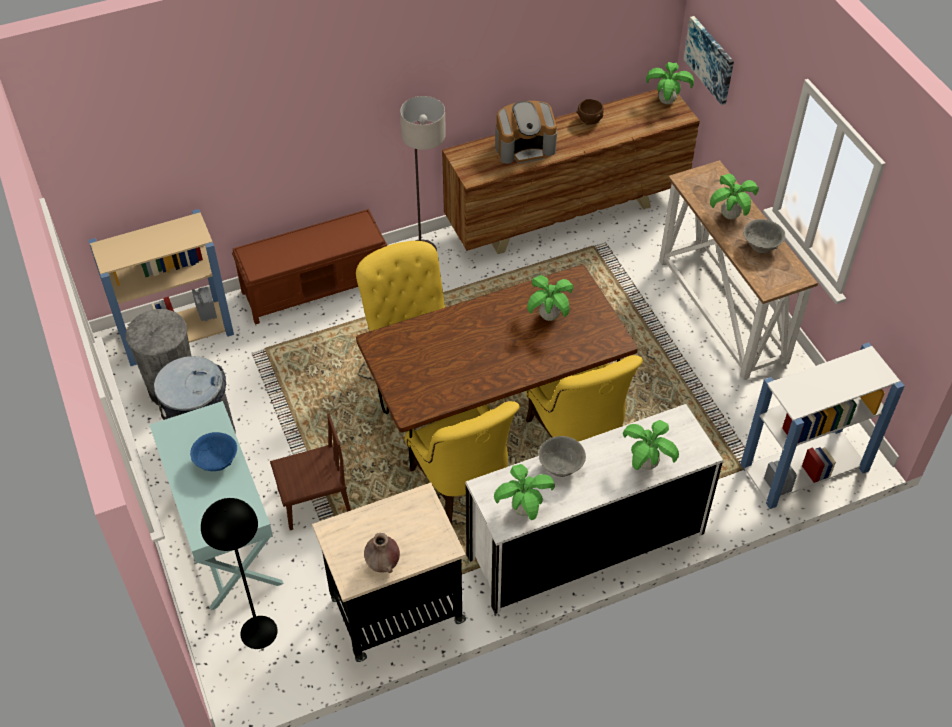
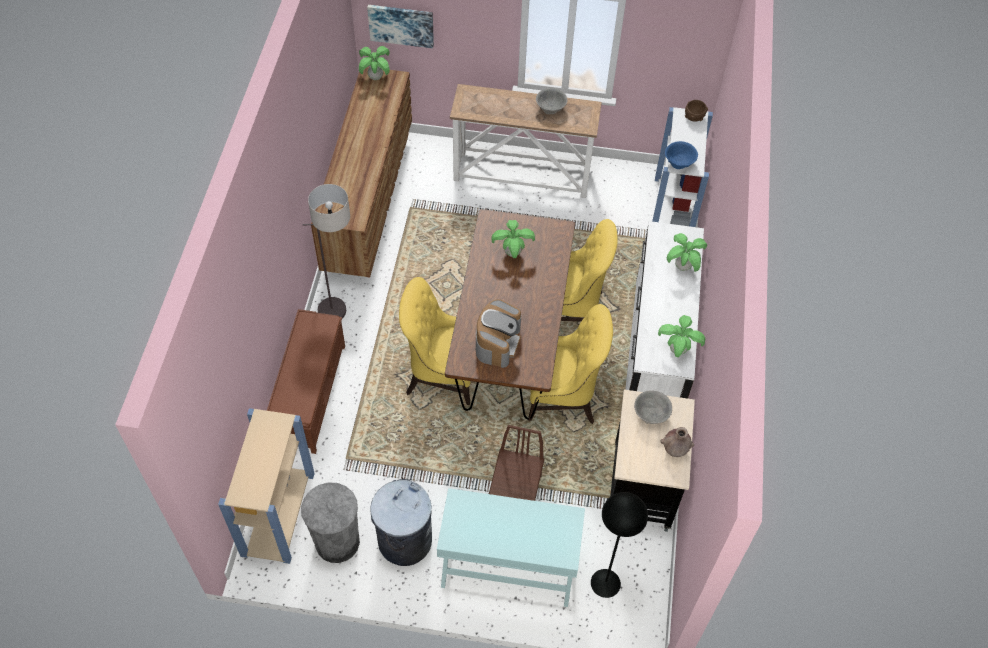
camera: 60 degrees left, 5 degrees up
blue bowl [190,432,237,471] -> blue bowl moved to [665,141,698,169]
coffee machine [495,101,557,164] -> coffee machine moved to [476,299,521,368]
grey bowl [538,436,586,477] -> grey bowl moved to [634,390,672,424]
brown bowl [577,99,604,125] -> brown bowl moved to [685,100,708,122]
potted plant [710,174,759,219] -> none

